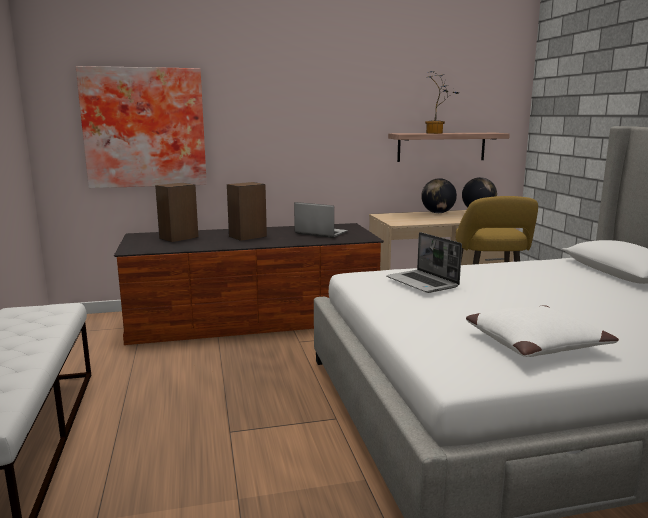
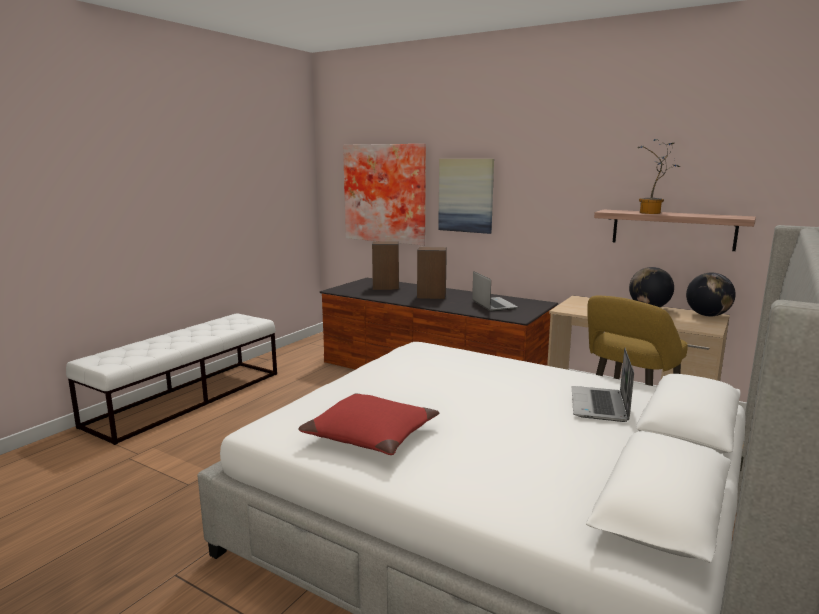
camera: 45 degrees right, 0 degrees up
laptop [386,232,462,293] -> laptop moved to [572,348,634,422]
white pillow [466,306,619,357] -> red pillow [298,393,440,455]
none -> picture [438,159,494,234]

